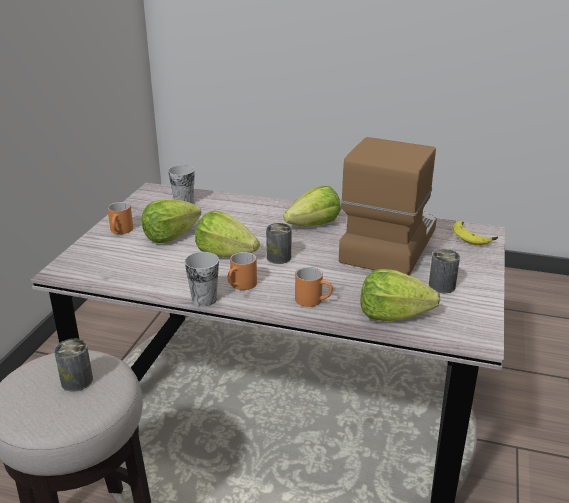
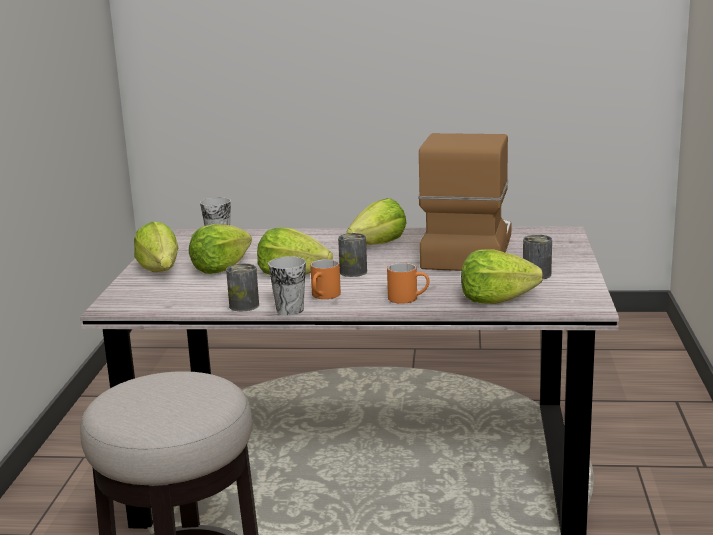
camera: 10 degrees left, 10 degrees down
can [54,339,93,392] -> can moved to [226,263,259,311]
orange mug [107,202,133,234] -> lettuce [134,222,178,272]
banana [453,221,498,245] -> none

